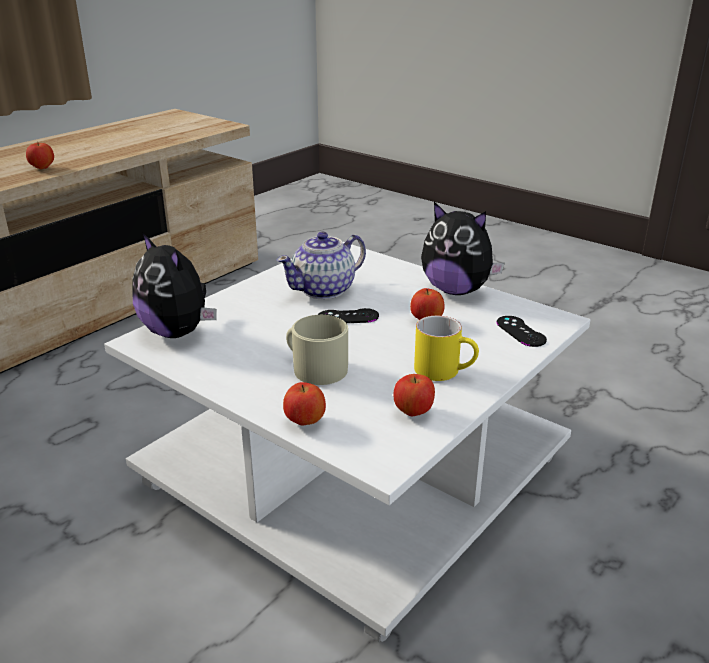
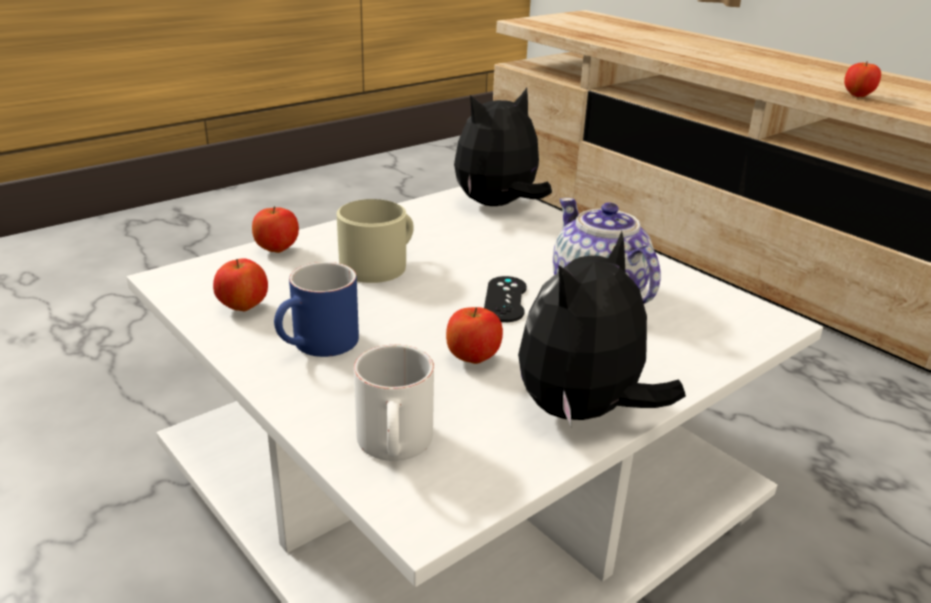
camera: 100 degrees right, 0 degrees up
yellow mug [414,316,479,381] -> blue mug [274,262,359,357]
black game controller [496,316,547,347] -> white mug [354,345,434,461]

